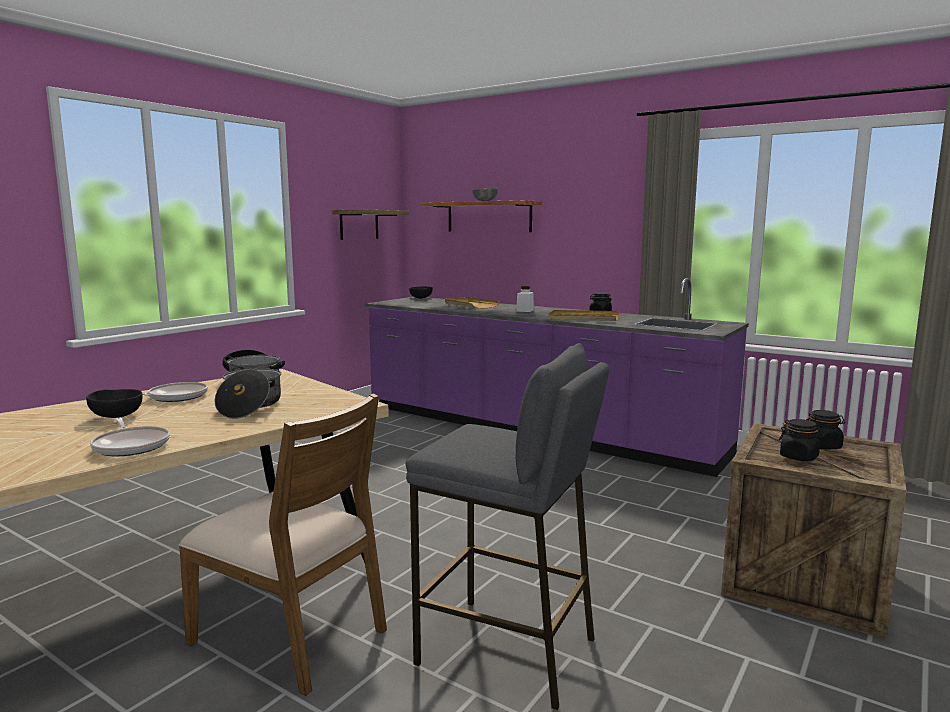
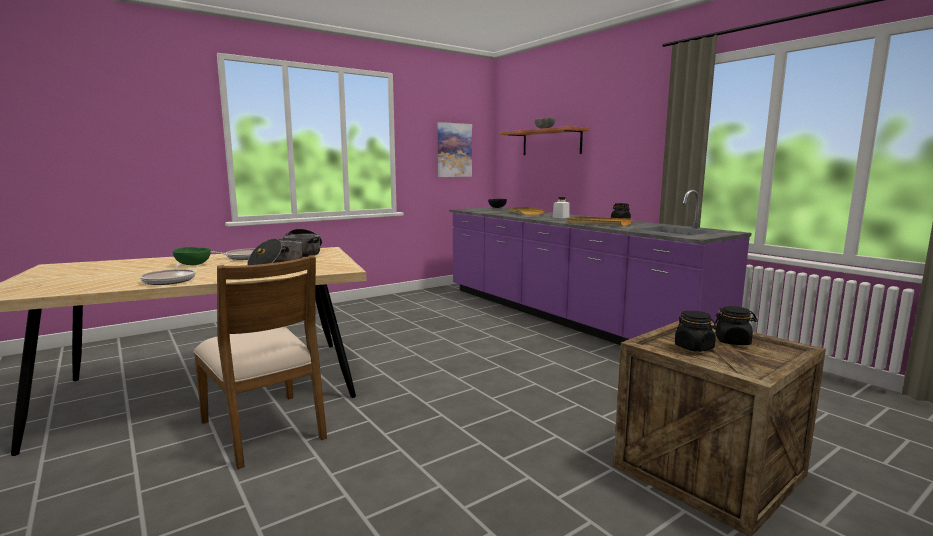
camera: 20 degrees right, 0 degrees up
black bowl [86,389,143,418] -> green bowl [173,247,211,265]
shelf [332,209,409,240] -> picture [437,122,472,177]
grey stool [405,343,610,710] -> none

